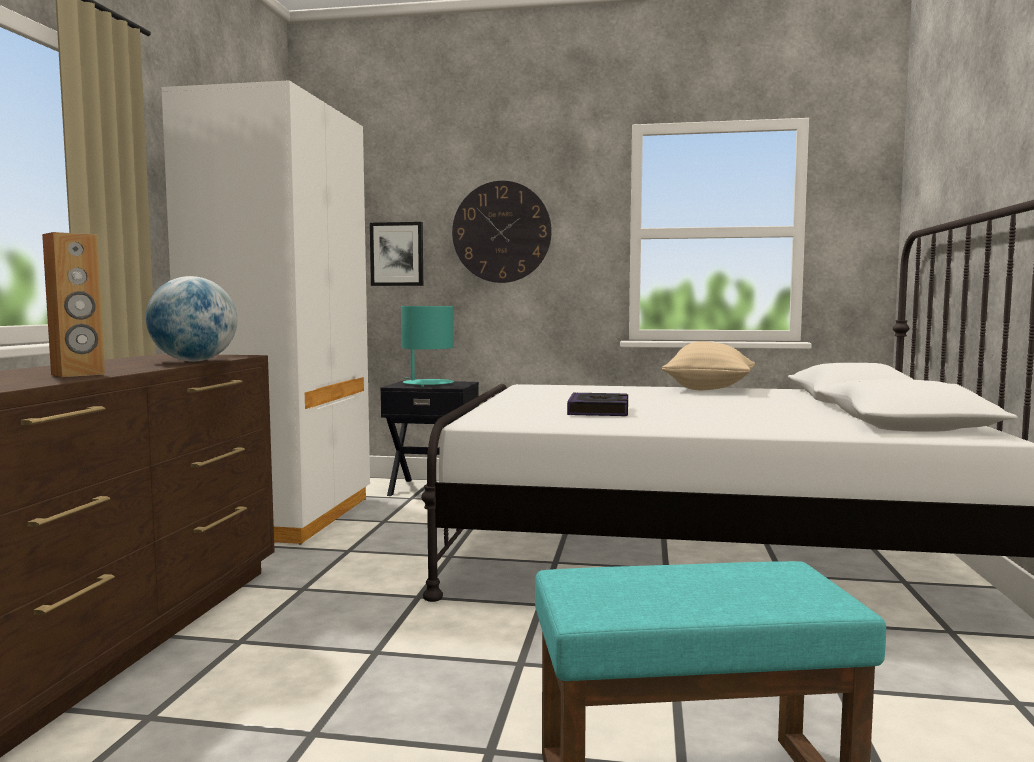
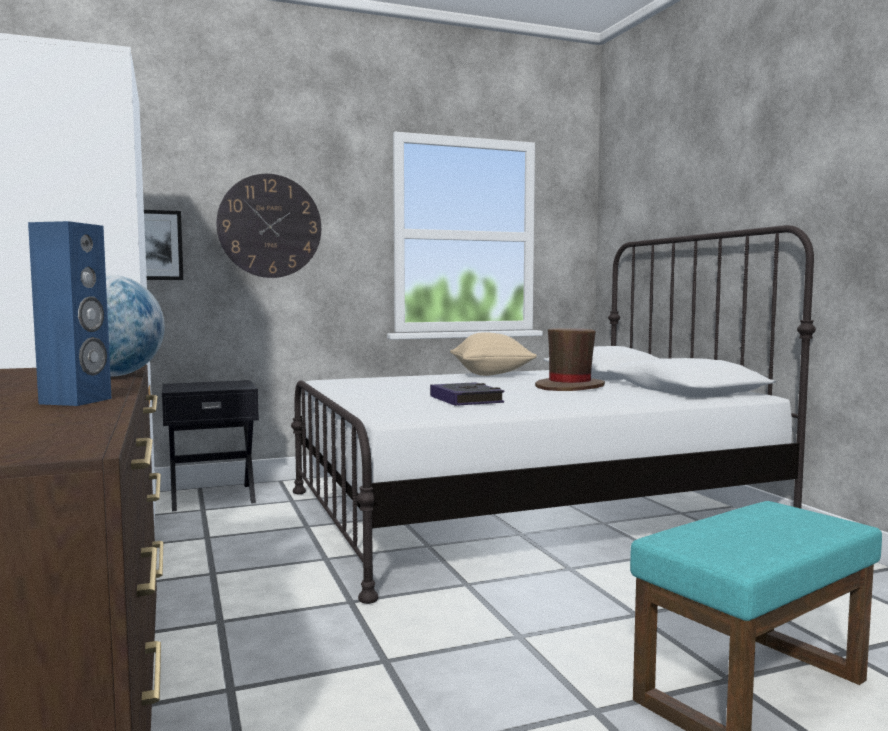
camera: 30 degrees left, 0 degrees up
brown speaker [42,232,105,377] -> blue speaker [28,221,112,406]
turquoise table lamp [401,306,454,387] -> none
none -> brown hat [535,328,605,391]

